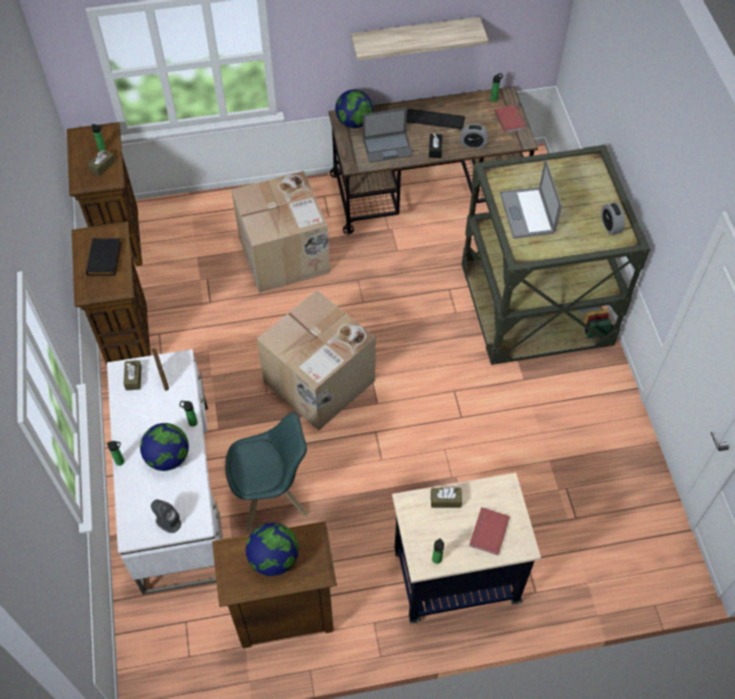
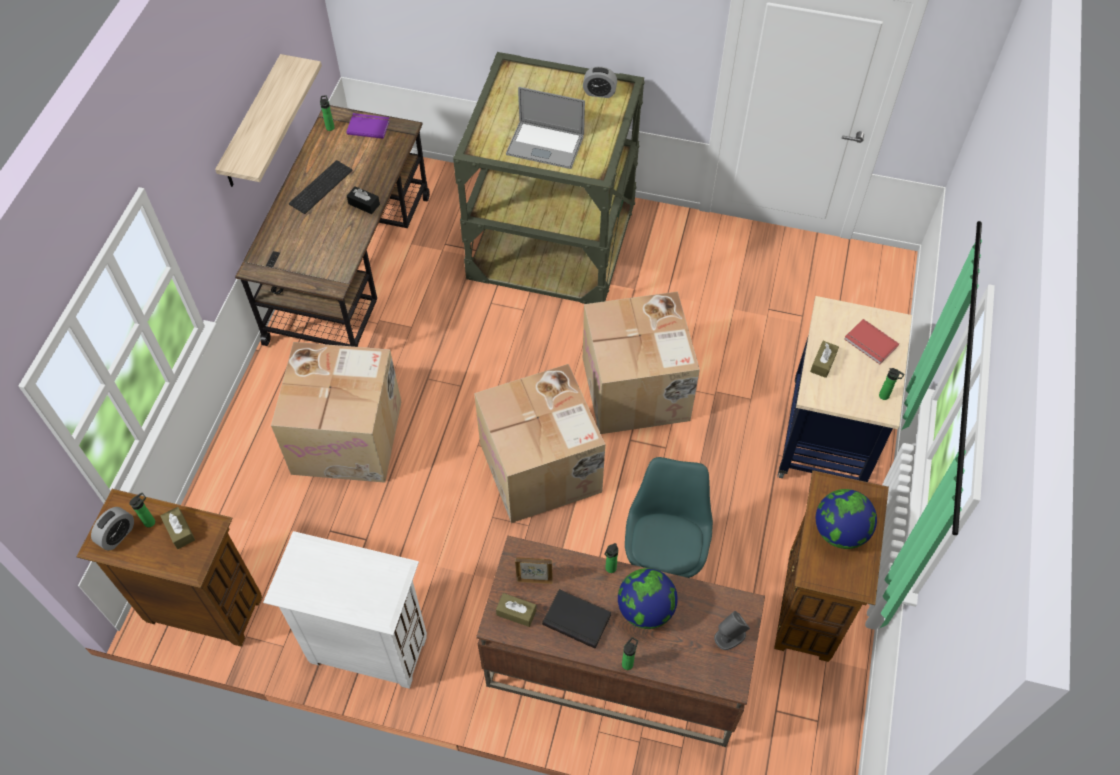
camera: 65 degrees left, 0 degrees up
brown cabinet [71,222,151,365] -> white cabinet [263,531,427,689]
black book [86,238,121,276] -> black book moved to [542,589,611,649]
white desk [107,349,223,595] -> brown desk [476,536,765,747]
globe [335,89,373,128] -> none
laptop [363,108,413,163] -> none
alarm clock [460,124,488,149] -> alarm clock moved to [91,507,134,551]
red book [494,105,526,133] -> purple book [346,113,390,139]
none -> cardboard box [583,292,700,434]

